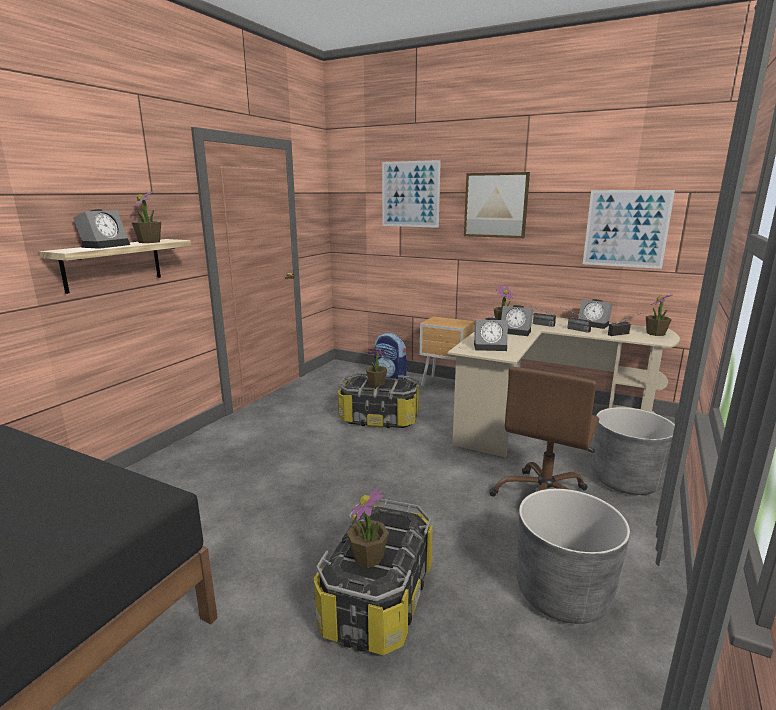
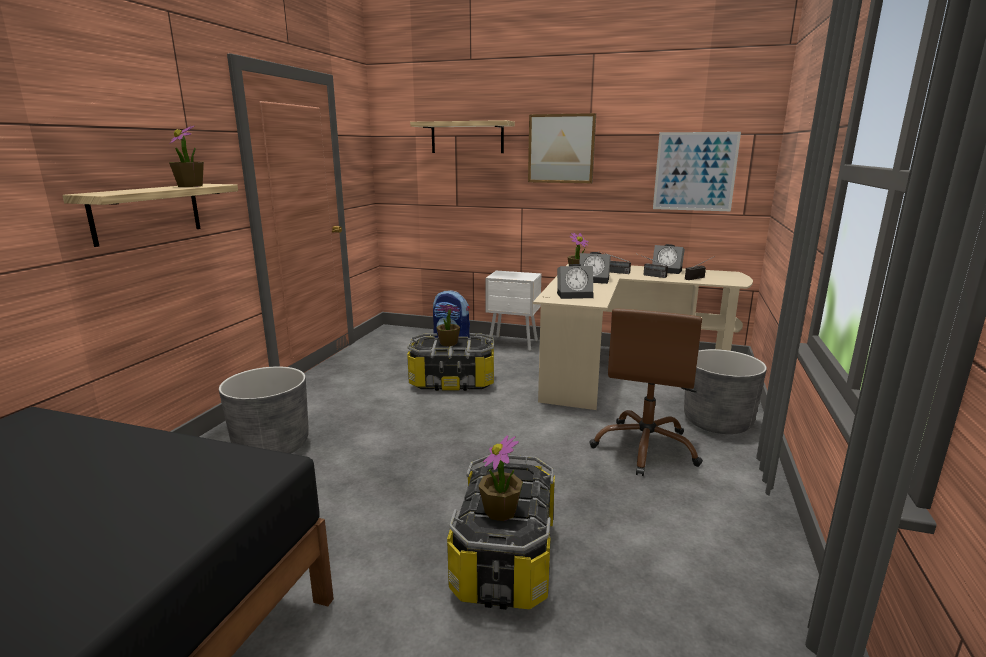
camera: 10 degrees left, 0 degrees up
alarm clock [73,209,130,249] -> none
picture [382,160,441,228] -> shelf [410,120,515,153]
brown nightstand [420,316,474,386] -> white nightstand [485,271,542,351]
grey planter [517,489,630,624] -> grey planter moved to [219,366,309,454]
potted plant [646,294,672,336] -> none

